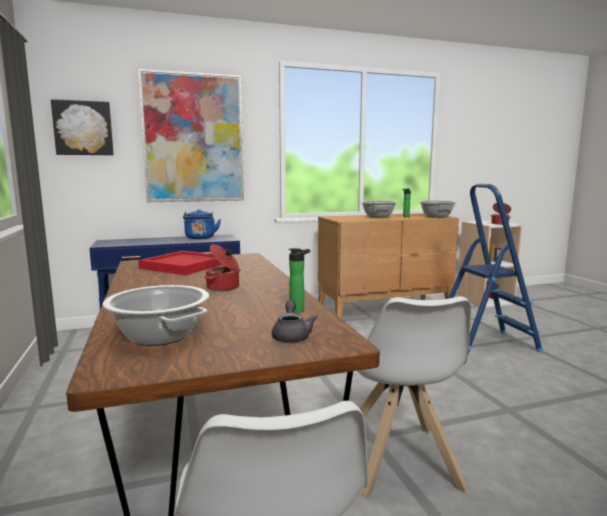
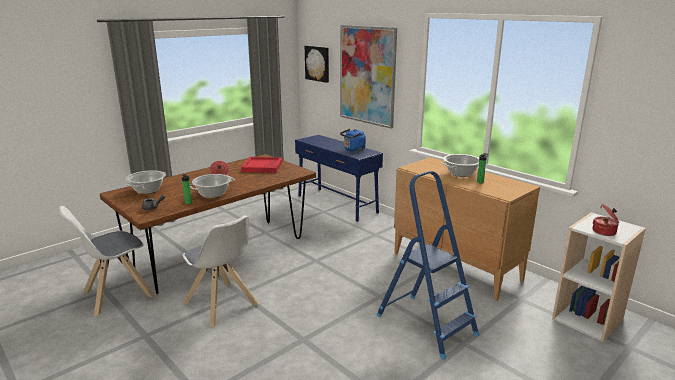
camera: 65 degrees right, 10 degrees up
chair [357,296,471,497] -> chair turned 105 degrees counterclockwise [182,215,259,327]
cooking pot [418,200,457,218] -> cooking pot moved to [190,174,235,198]

